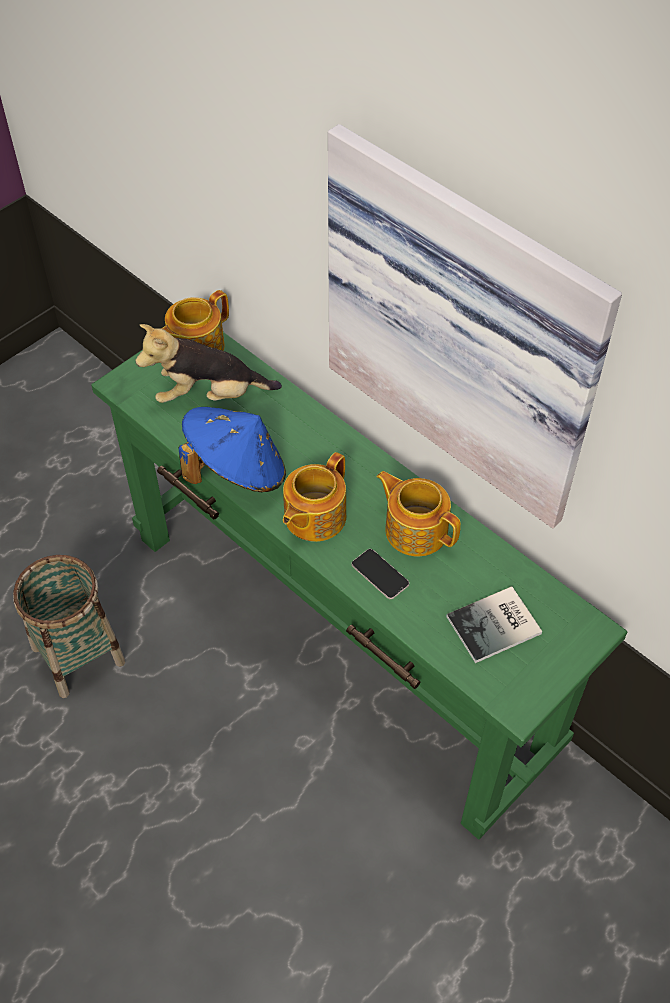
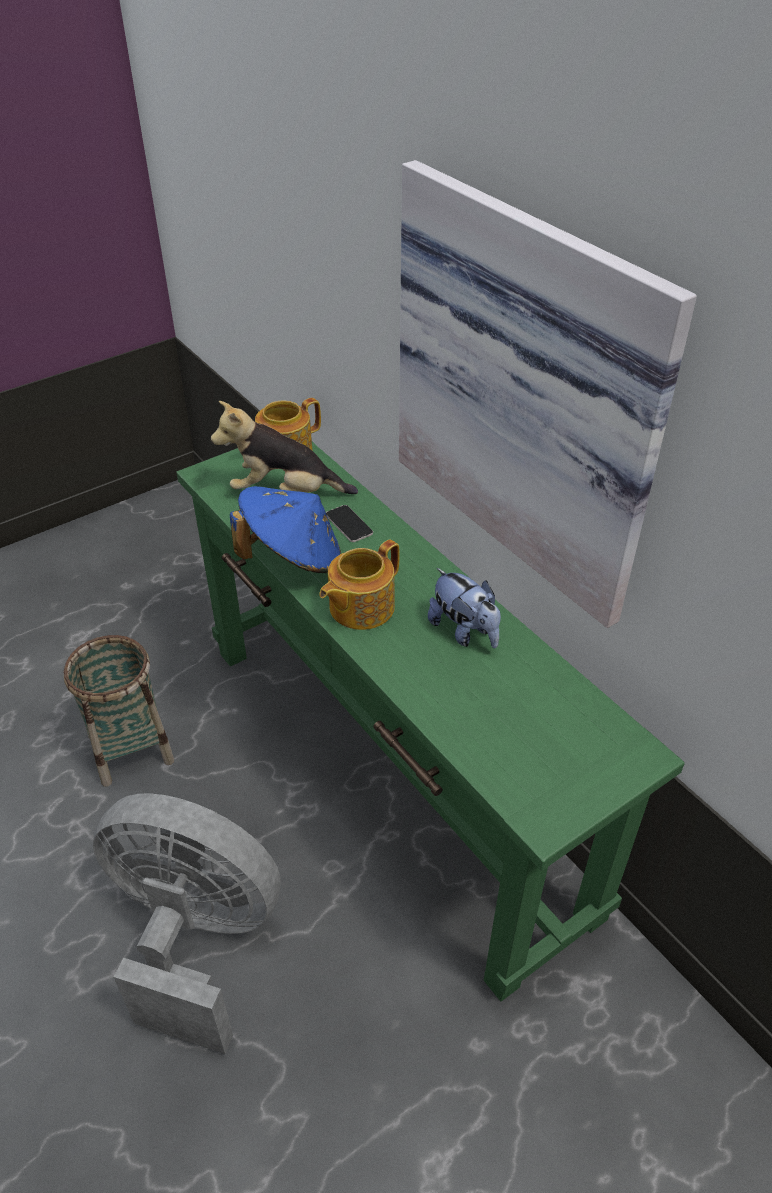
camera: 10 degrees right, 10 degrees down
phone [352,549,409,599] -> phone moved to [326,505,373,542]
teapot [376,471,461,557] -> plush toy [428,568,501,648]
book [446,586,542,663] -> none
none -> grey fan [93,793,281,1054]

